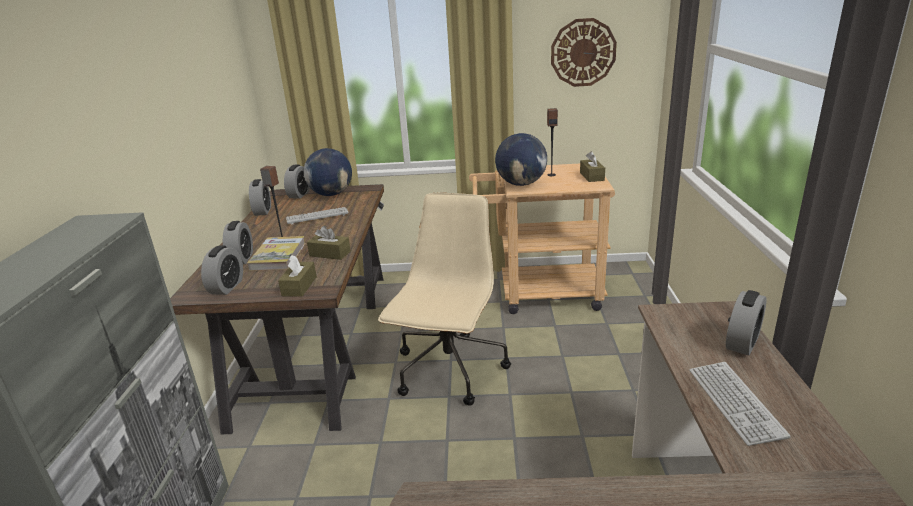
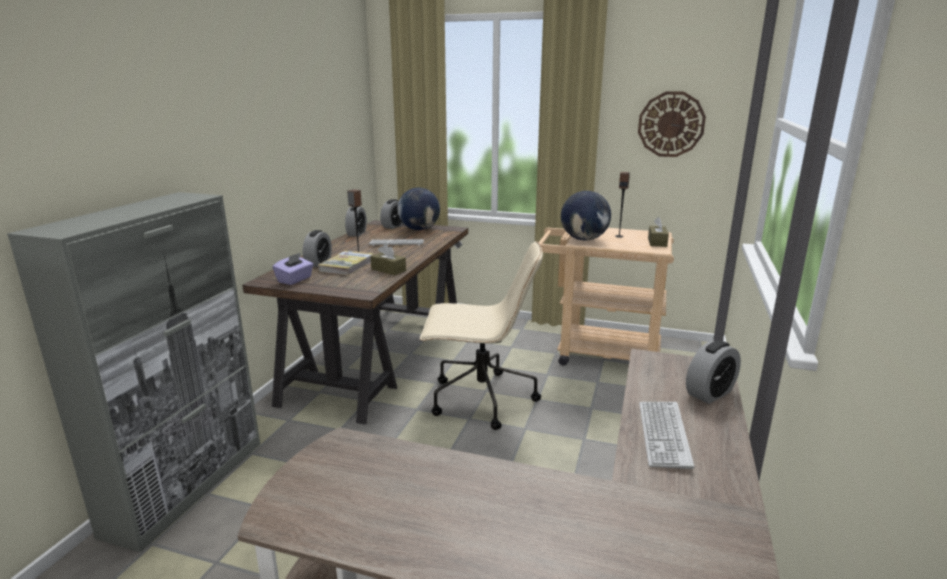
camera: 15 degrees right, 5 degrees down
alarm clock [201,246,243,295] -> purple tissue box [273,253,314,285]
brown tissue box [278,255,317,297] -> none
beige office chair [378,193,511,406] -> beige office chair turned 60 degrees clockwise [420,241,543,430]

